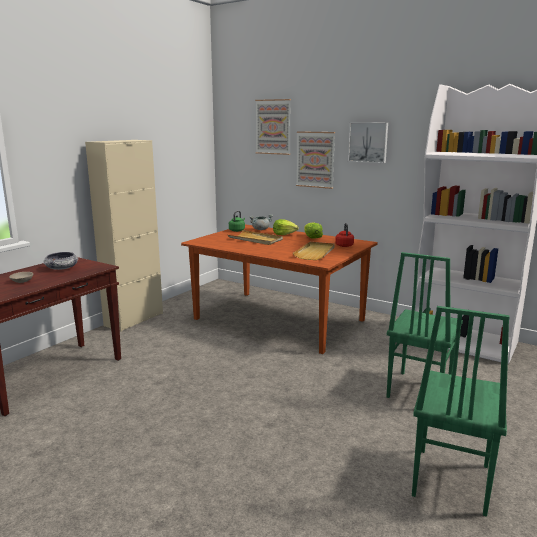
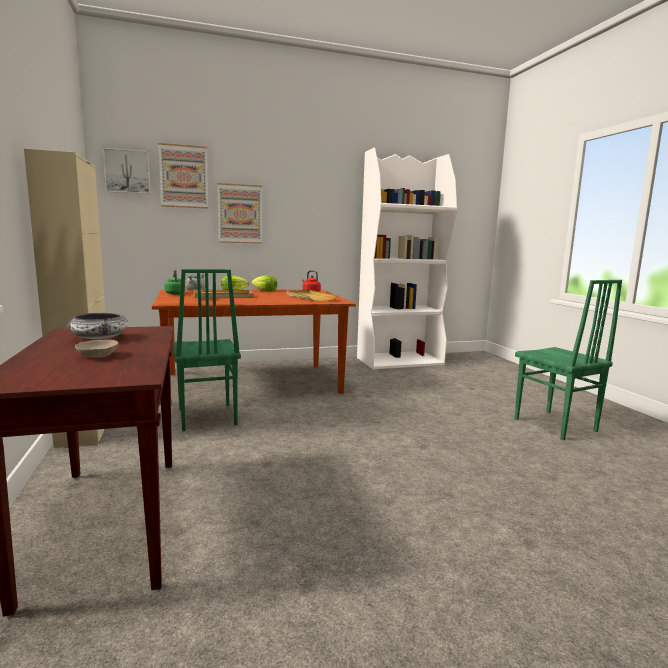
camera: 50 degrees left, 5 degrees down
picture [348,122,388,163] -> picture moved to [103,148,150,194]
green chair [386,252,463,398] -> green chair moved to [172,269,241,431]

